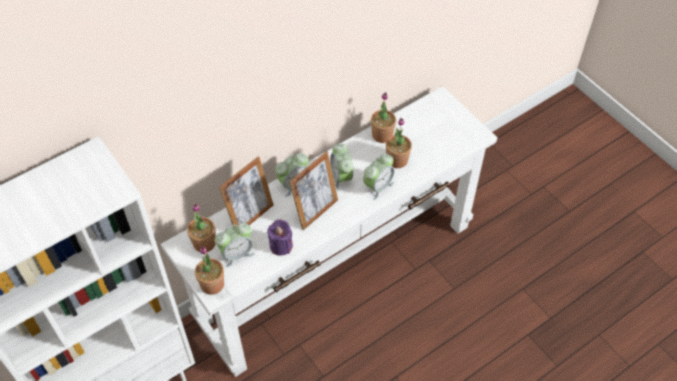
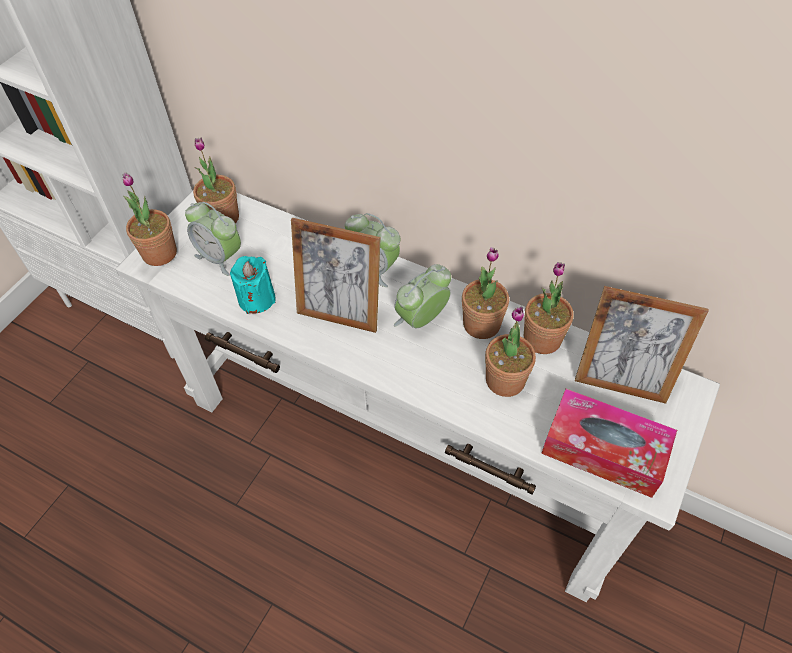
camera: 65 degrees right, 0 degrees up
picture frame [219,156,274,227] -> picture frame moved to [575,286,708,404]
purple candle [267,220,293,256] -> turquoise candle [230,256,276,314]
alarm clock [363,154,395,200] -> none
none -> potted plant [462,247,509,339]
none -> tissue box [541,389,677,498]

